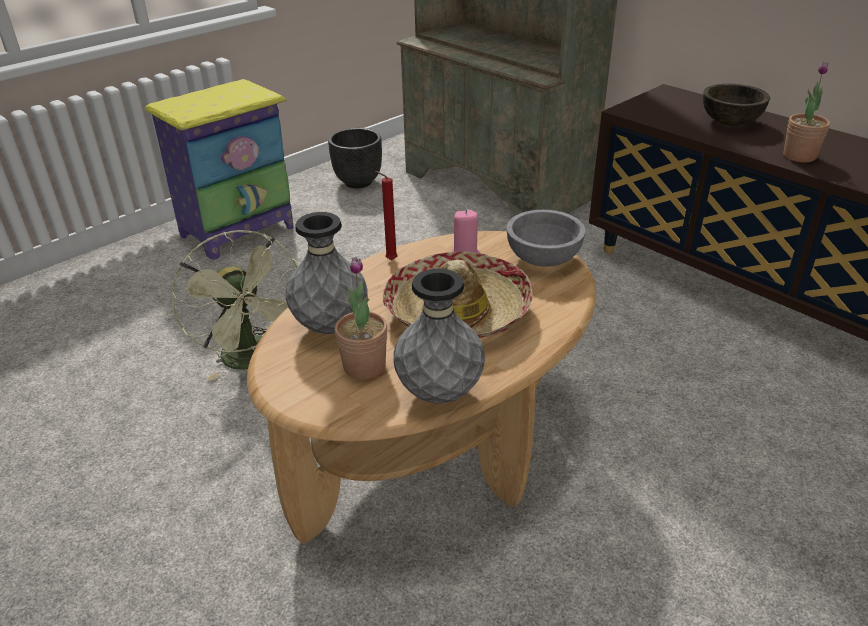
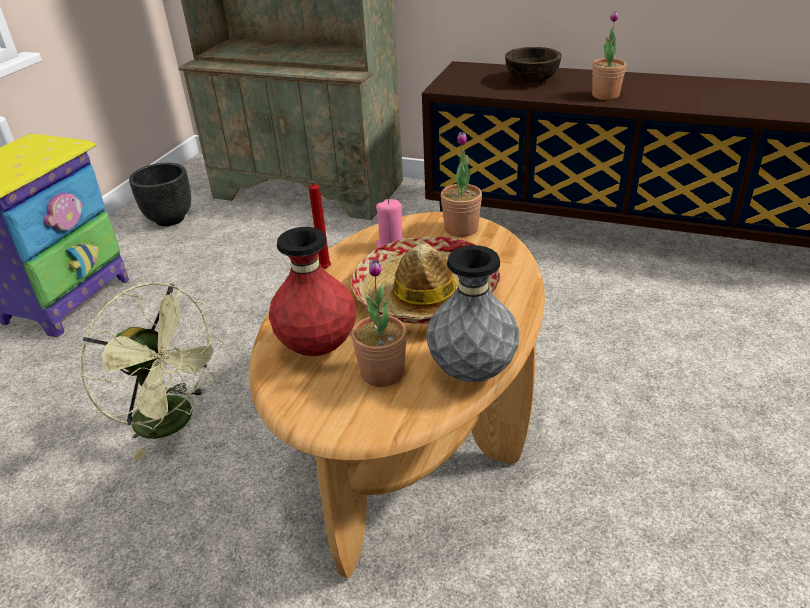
camera: 25 degrees left, 0 degrees up
grey vase [286,212,367,334] -> red vase [269,227,356,356]
grey bowl [507,210,586,267] -> potted plant [441,132,482,237]

